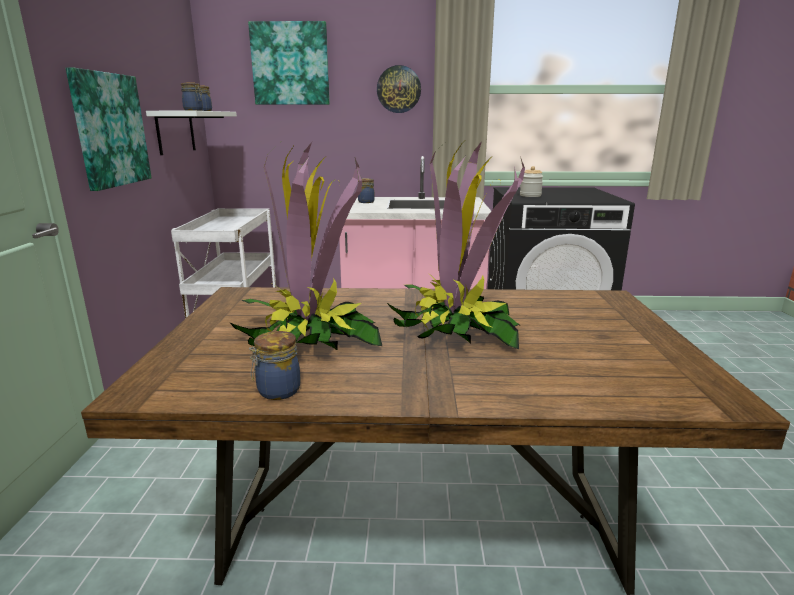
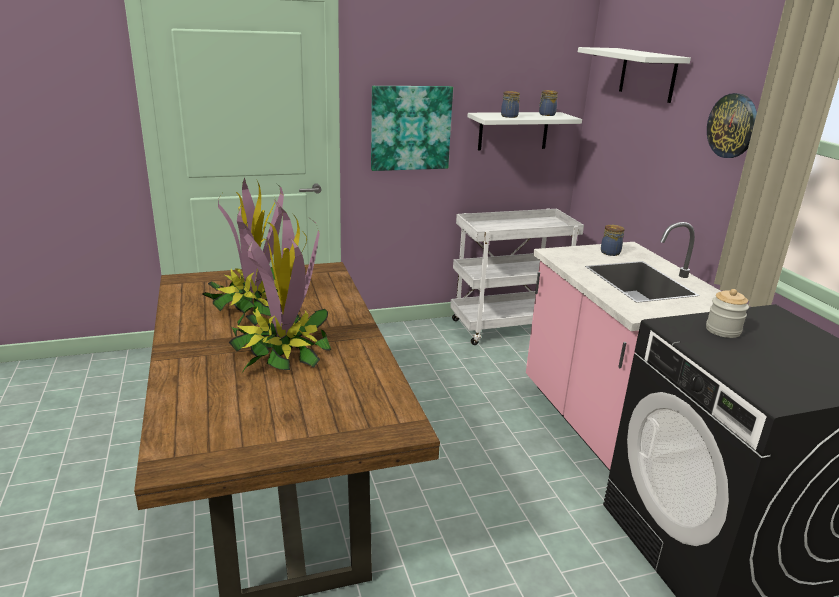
camera: 70 degrees right, 5 degrees up
picture [248,21,330,105] -> white shelf [578,47,691,103]
jar [249,331,300,400] -> none

